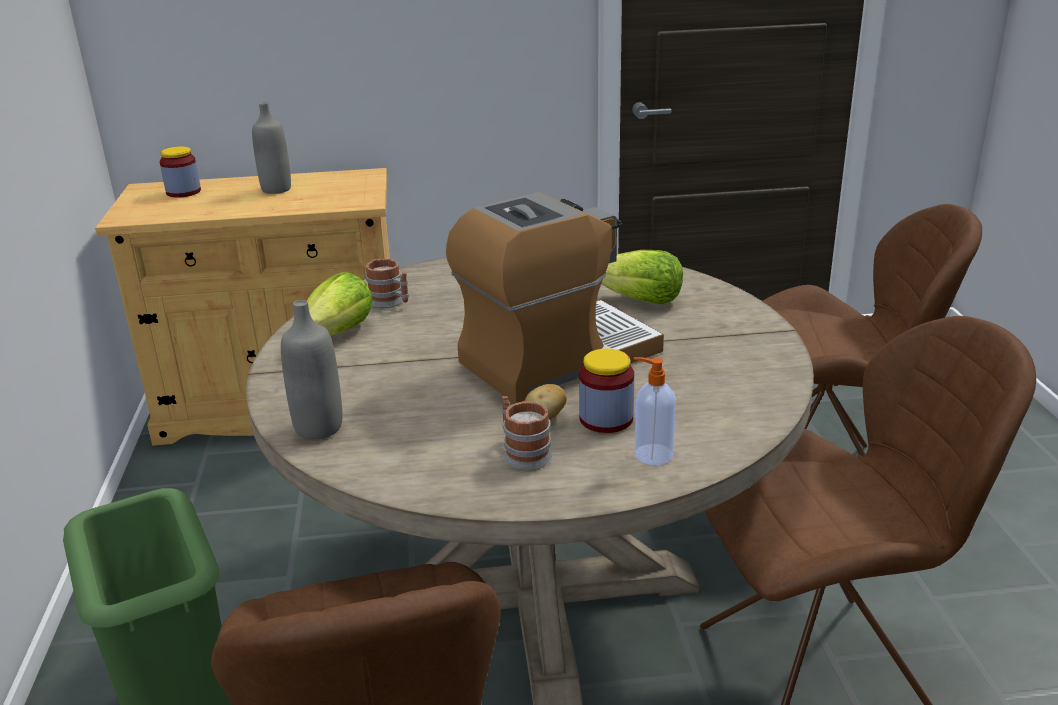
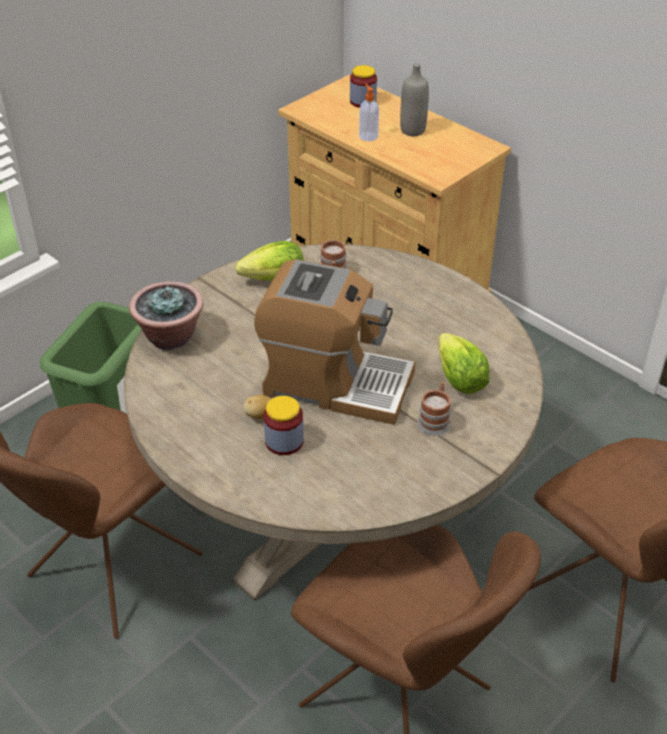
camera: 50 degrees right, 15 degrees up
grey bottle [281,300,342,439] -> potted plant [129,281,204,350]
mug [502,396,553,470] -> mug moved to [417,381,451,436]
soap dispenser [633,357,676,465] -> soap dispenser moved to [359,84,379,141]

